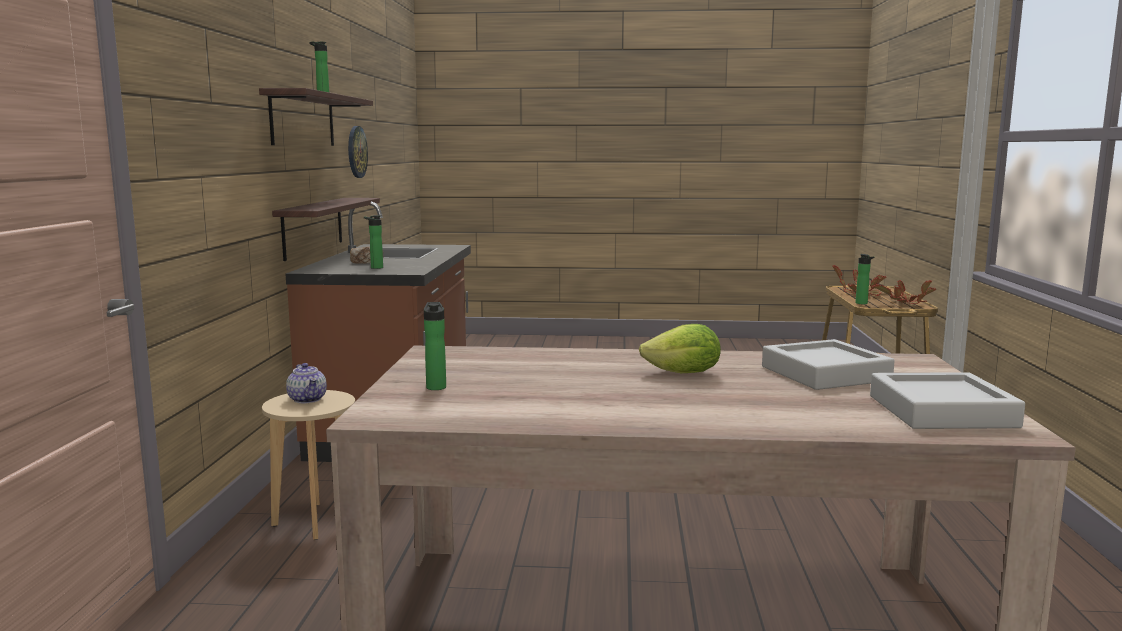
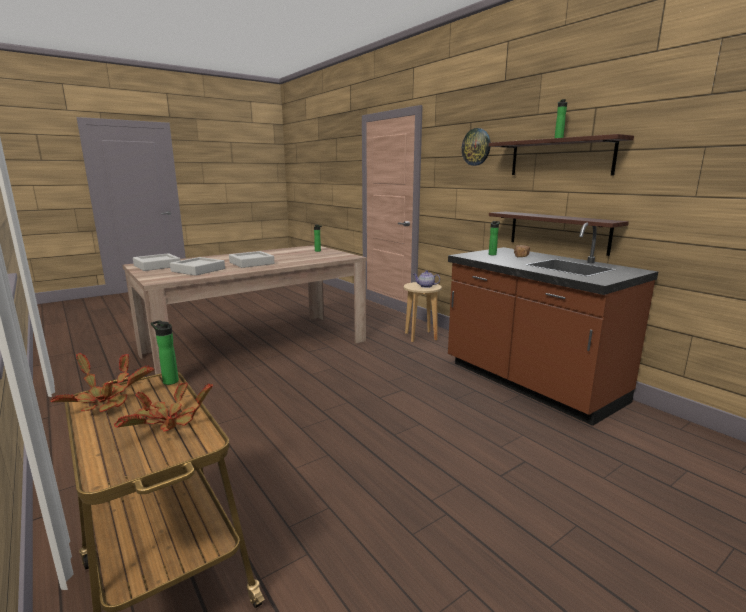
camera: 140 degrees right, 5 degrees up
wall clock [348,126,368,178] -> wall clock moved to [462,128,491,166]
lettuce [639,324,721,373] -> grey tray [229,251,274,268]

